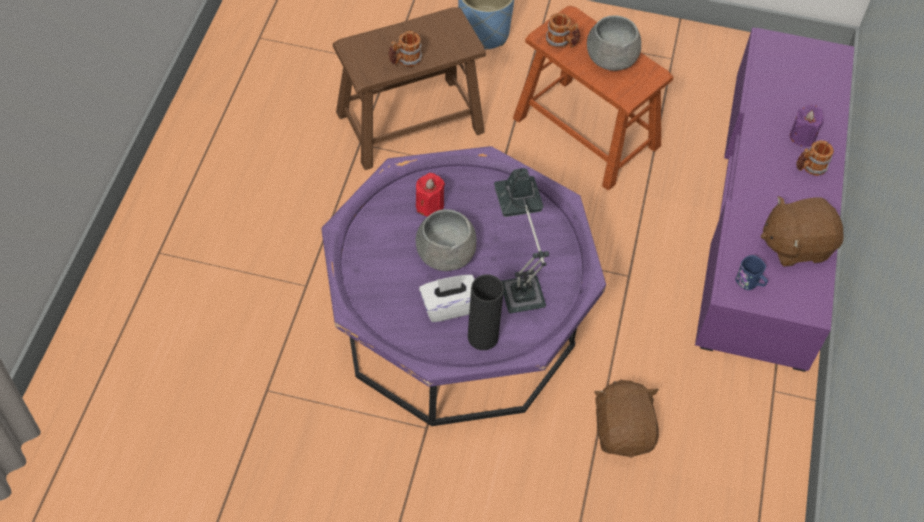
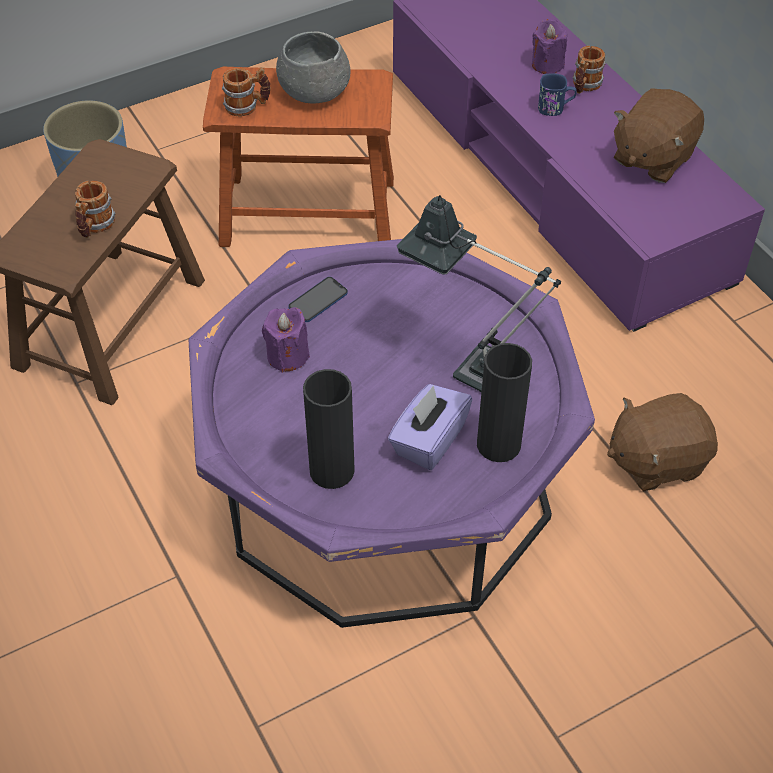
camera: 40 degrees left, 5 degrees down
red candle [416,173,445,217] -> purple candle [262,307,310,372]
grey bowl [416,209,477,271] -> none
white tissue box [419,275,474,322] -> purple tissue box [388,384,472,470]
brown plush toy [594,380,659,458] -> brown plush toy turned 60 degrees counterclockwise [607,393,718,491]
blue mug [736,255,768,290] -> blue mug moved to [538,73,577,116]
none -> phone [289,277,348,322]
none -> black vase [303,369,355,489]

